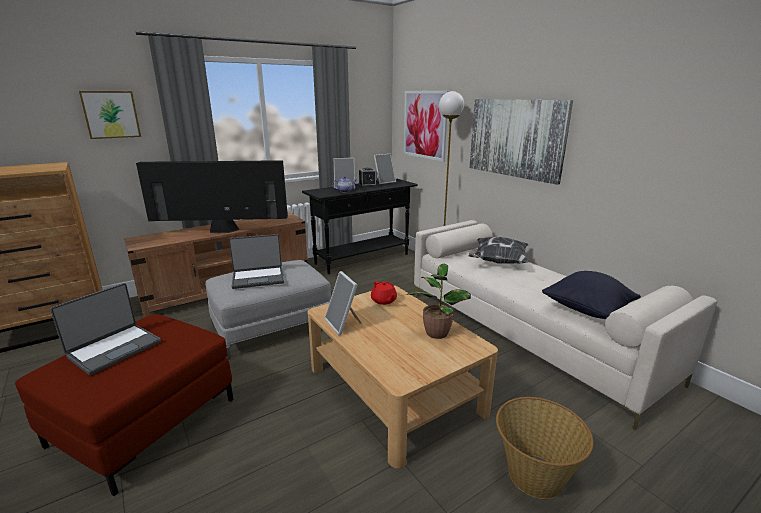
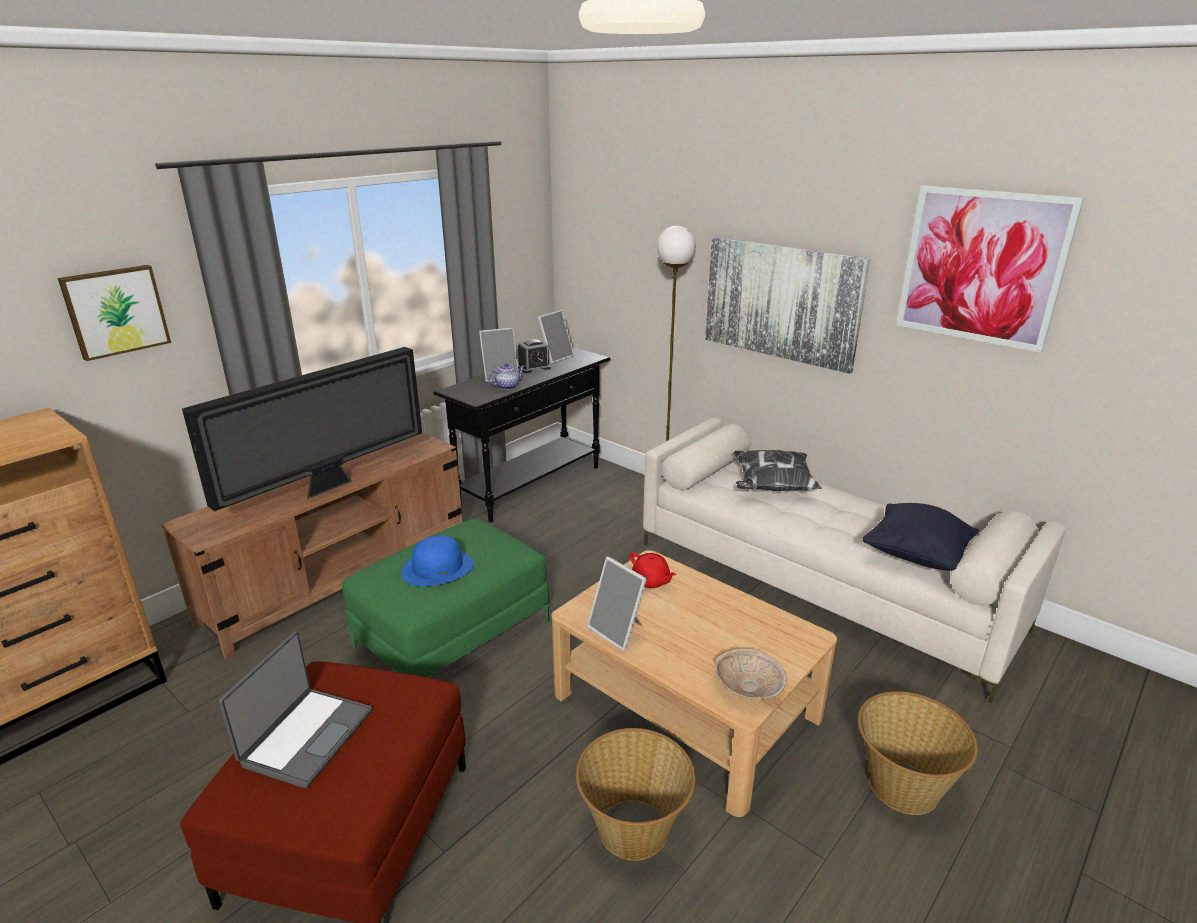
camera: 15 degrees left, 5 degrees up
television [136,160,288,233] -> television turned 150 degrees clockwise [182,347,422,511]
grey ottoman [205,260,331,360] -> green ottoman [342,518,550,677]
laptop [229,234,284,289] -> blue hat [401,535,474,586]
picture [404,91,449,162] -> picture moved to [896,185,1084,353]
potted plant [405,264,471,339] -> none
none -> basket [576,728,696,861]
none -> beige bowl [715,648,787,700]

